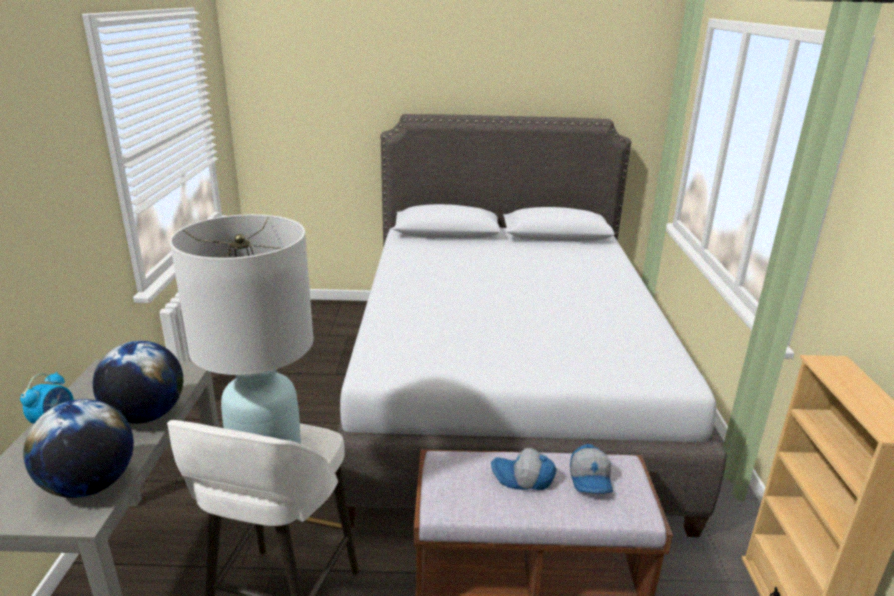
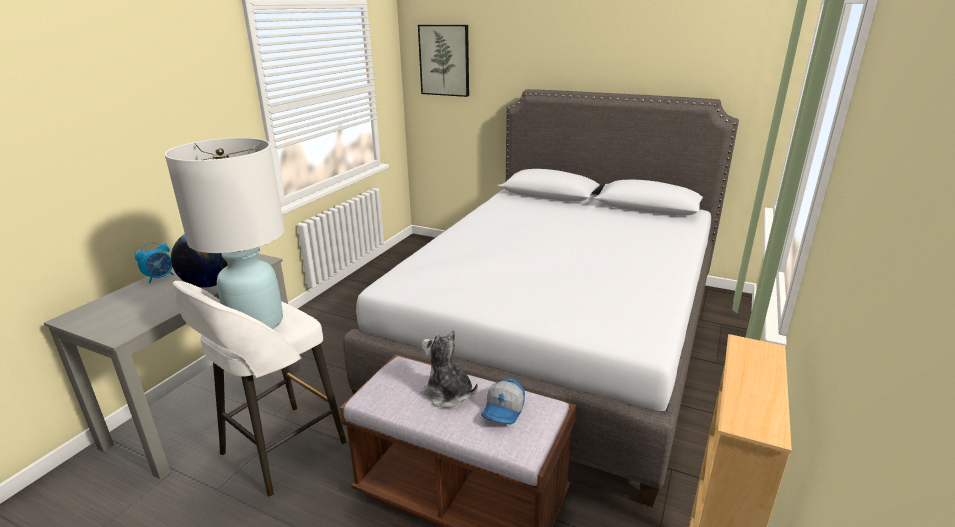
camera: 25 degrees right, 0 degrees up
globe [23,399,134,498] -> none
cap [491,448,557,490] -> plush toy [419,330,478,408]
none -> picture [418,25,469,97]

